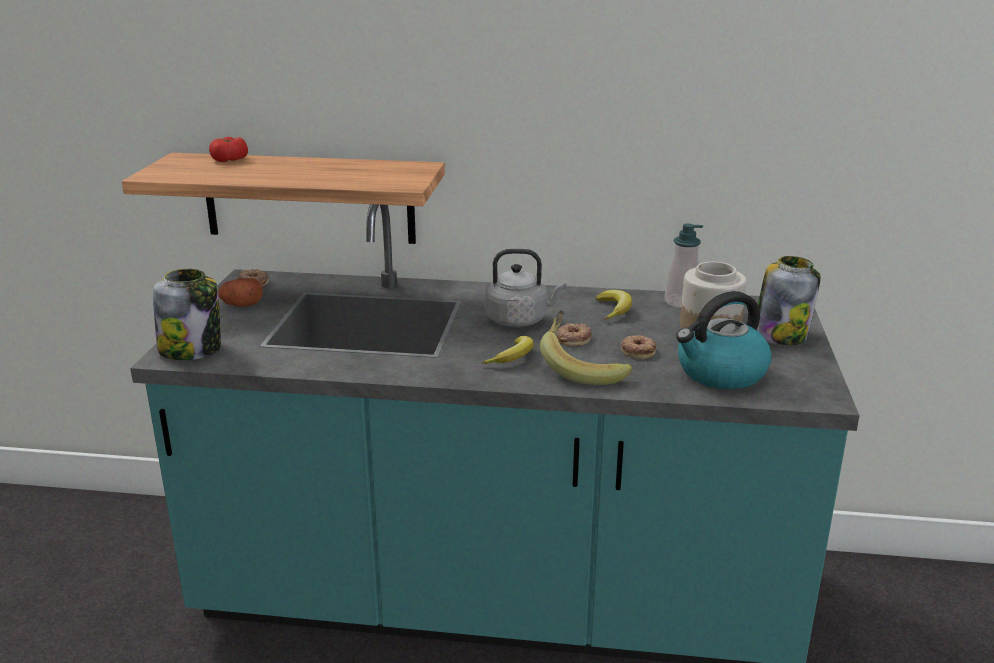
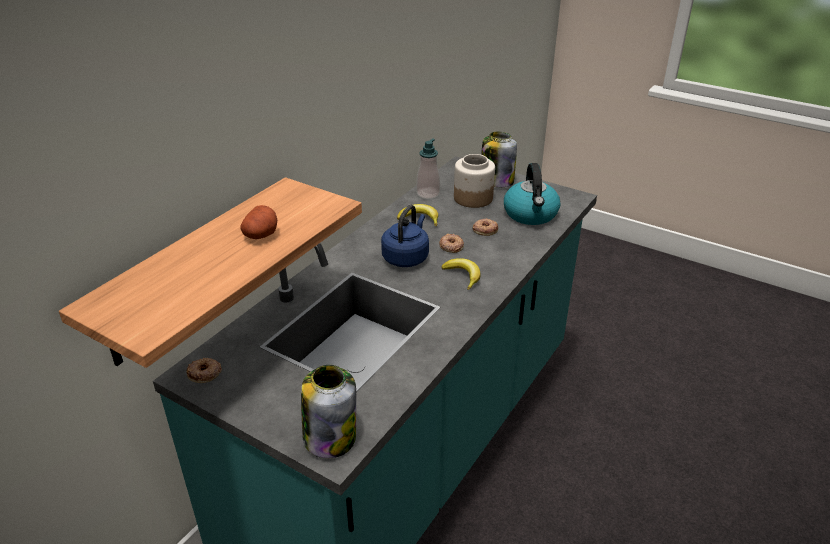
camera: 65 degrees left, 10 degrees up
tomato [209,137,248,162] -> none
potato [218,278,263,307] -> potato moved to [241,205,277,239]
grey kettle [485,249,567,327] -> blue kettle [381,205,429,267]
banana [540,310,632,385] -> none

